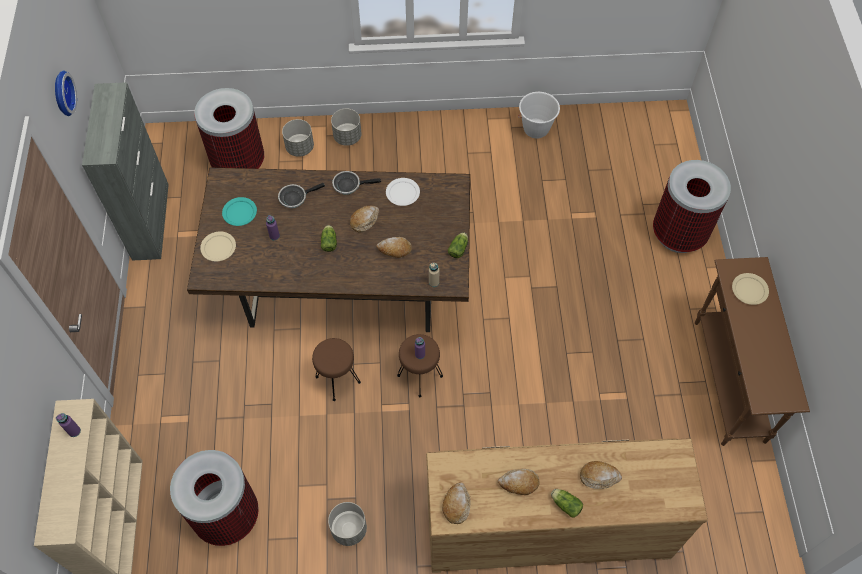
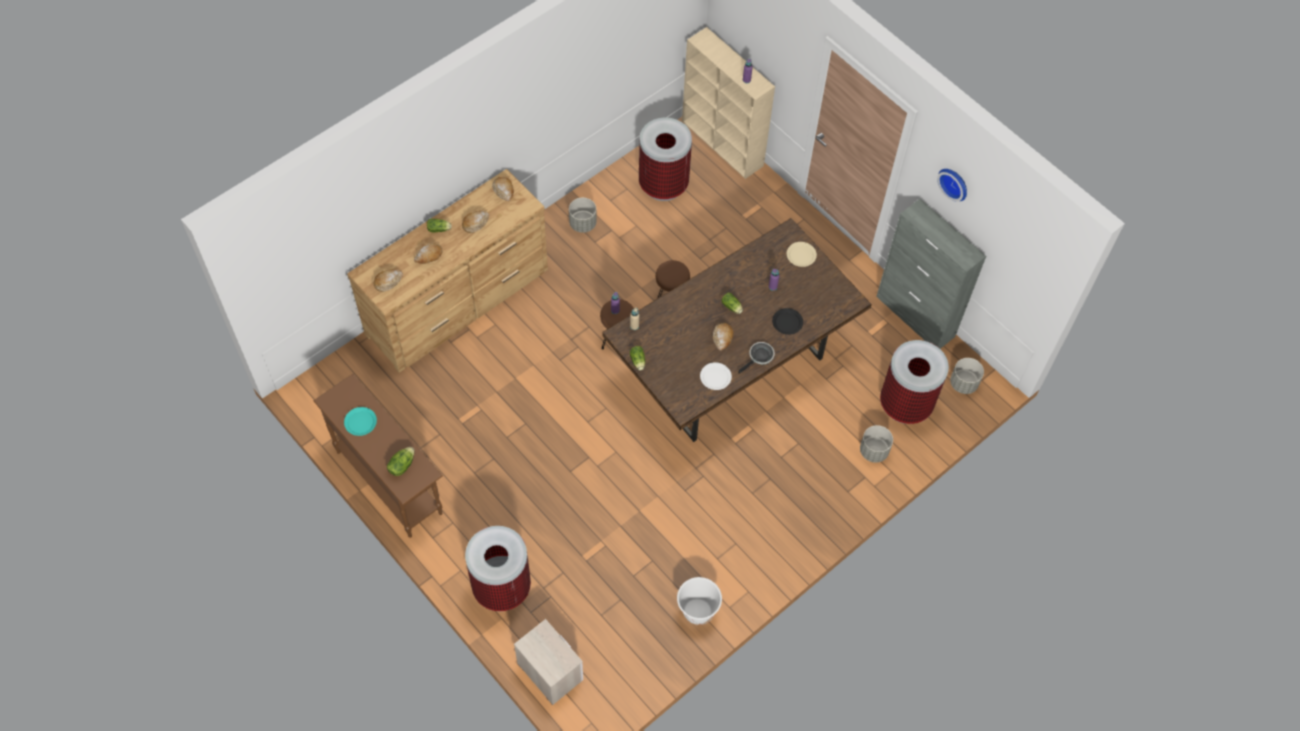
camera: 140 degrees right, 0 degrees up
turquoise plate [222,197,257,226] -> turquoise plate moved to [344,407,377,436]
frying pan [278,183,325,208] -> black plate [772,308,803,335]
grey planter [331,109,362,146] -> grey planter moved to [950,358,984,394]
bread [376,237,412,258] -> bread moved to [374,269,403,292]
beige plate [732,273,769,305] -> lettuce [387,447,415,476]
none -> nightstand [514,619,583,705]

